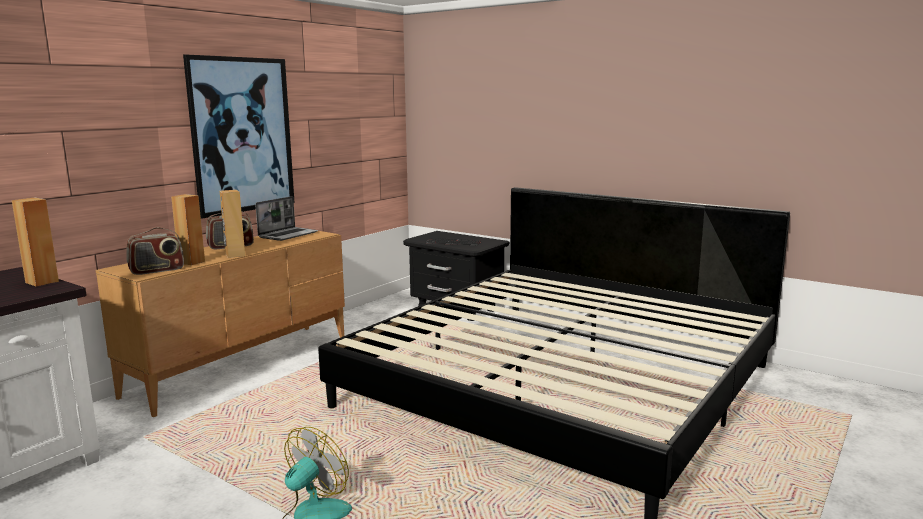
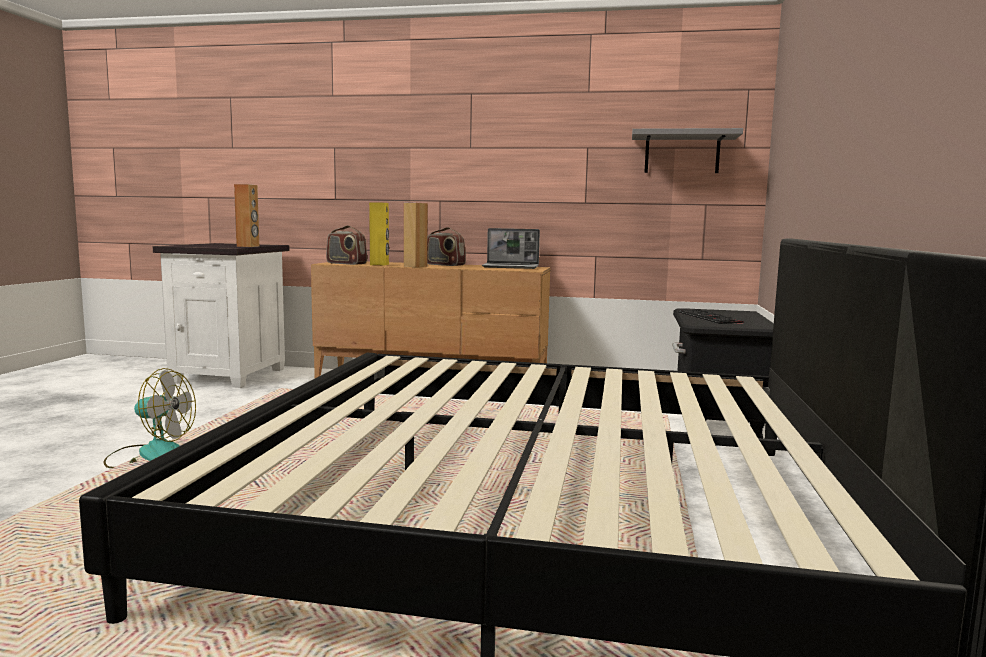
camera: 65 degrees right, 5 degrees down
brown speaker [171,194,205,265] -> yellow speaker [369,202,389,265]
picture [183,54,295,219] -> none
none -> grey shelf [632,128,743,173]

